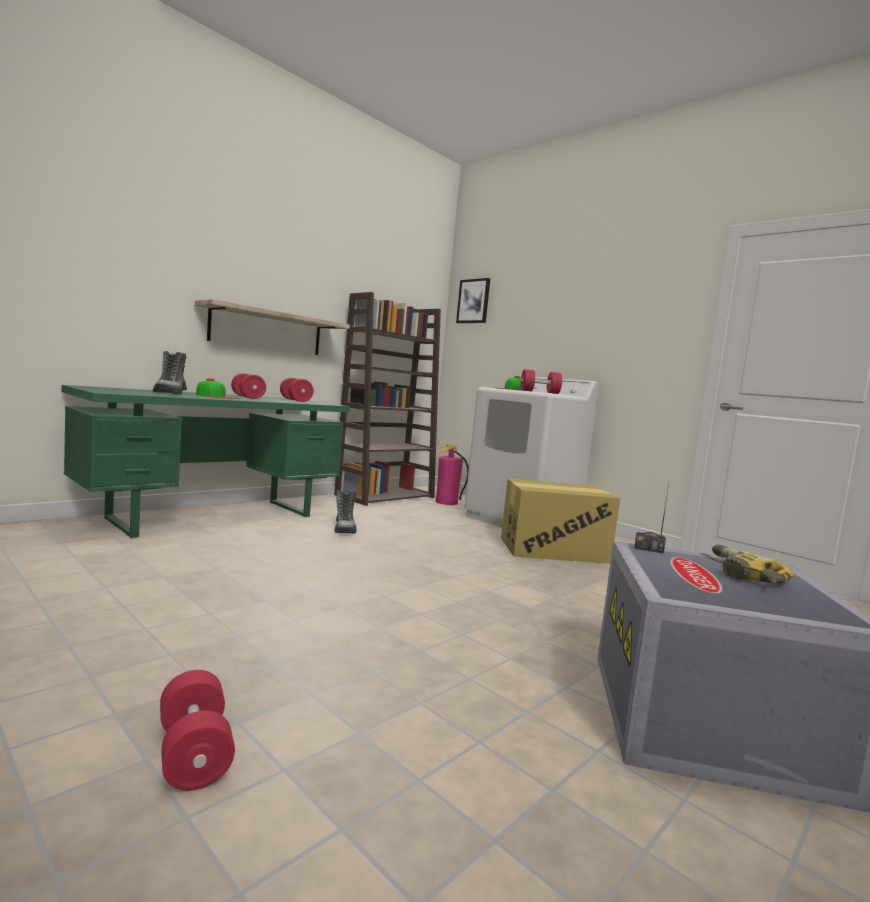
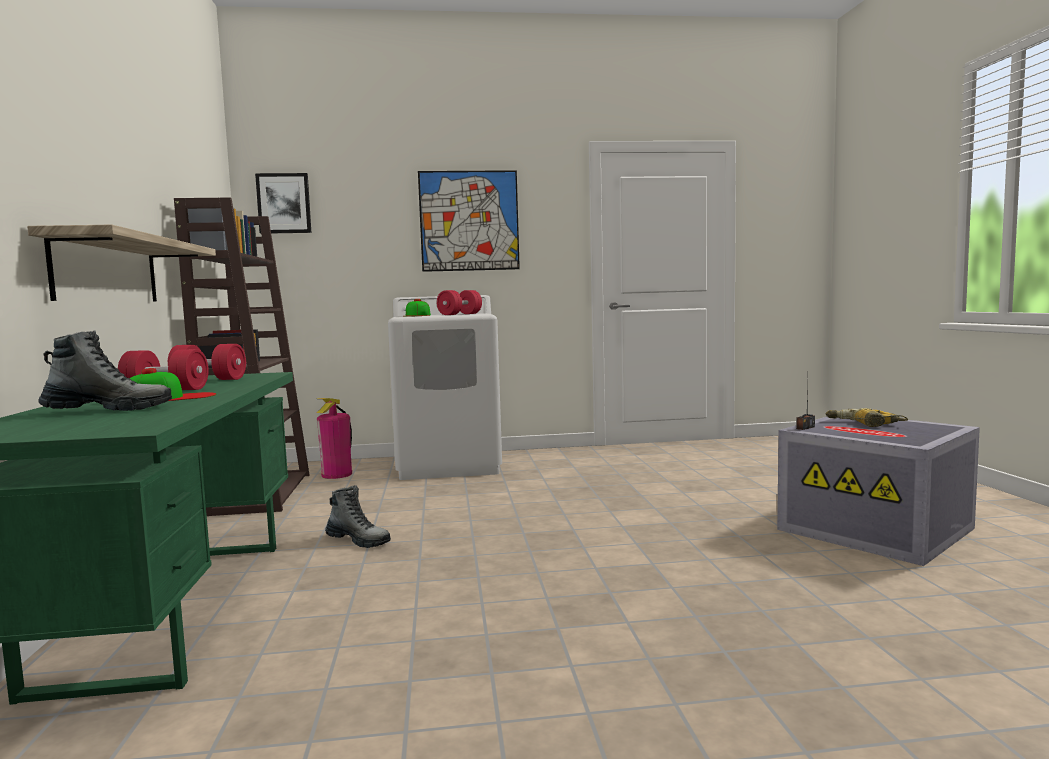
camera: 50 degrees left, 0 degrees up
boot [153,351,187,395] -> boot turned 45 degrees counterclockwise [38,330,172,411]
red dumbbell [160,670,235,791] -> none
cardboard box [501,479,620,564] -> none
none -> picture [418,170,520,272]

